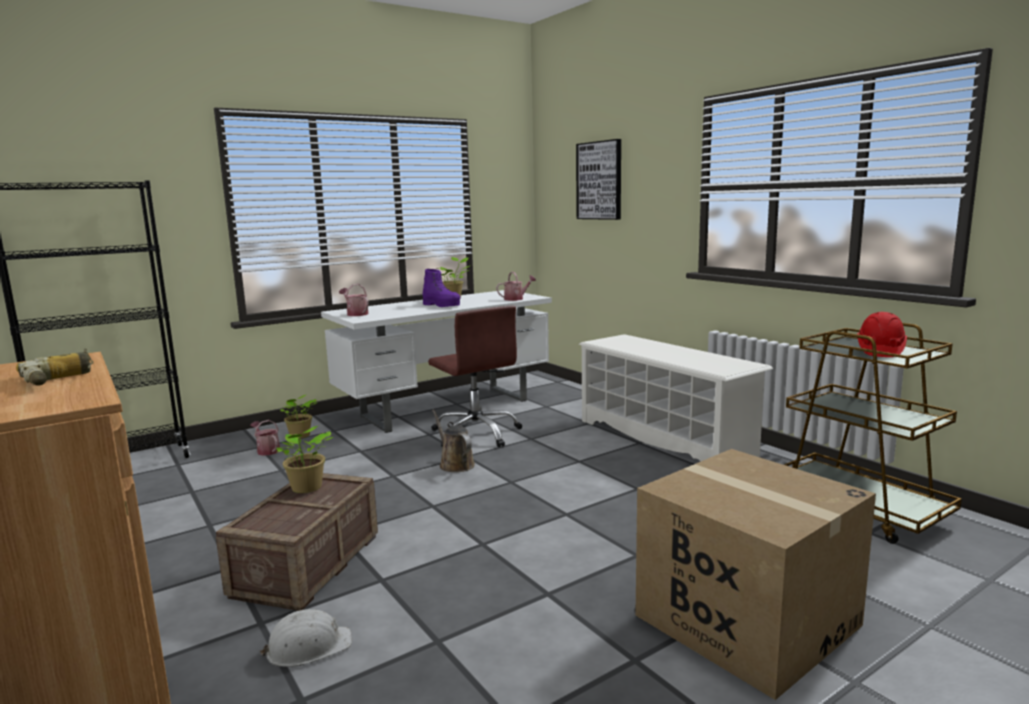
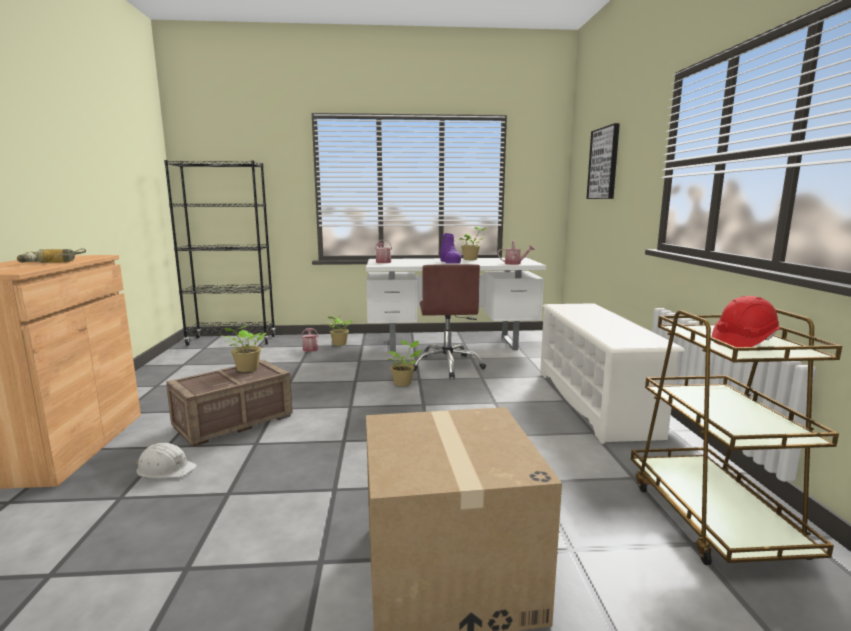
camera: 30 degrees right, 0 degrees up
brown watering can [432,409,475,472] -> potted plant [386,340,423,386]

